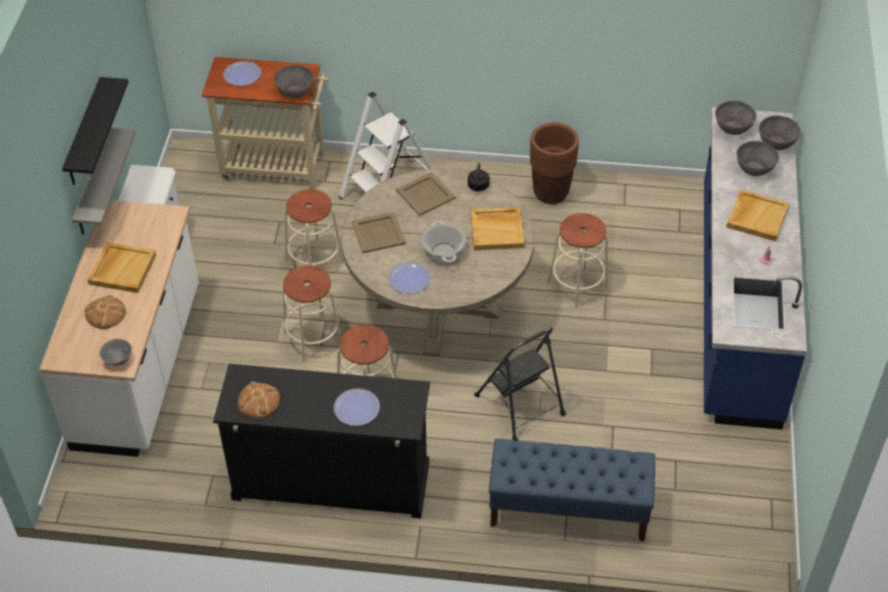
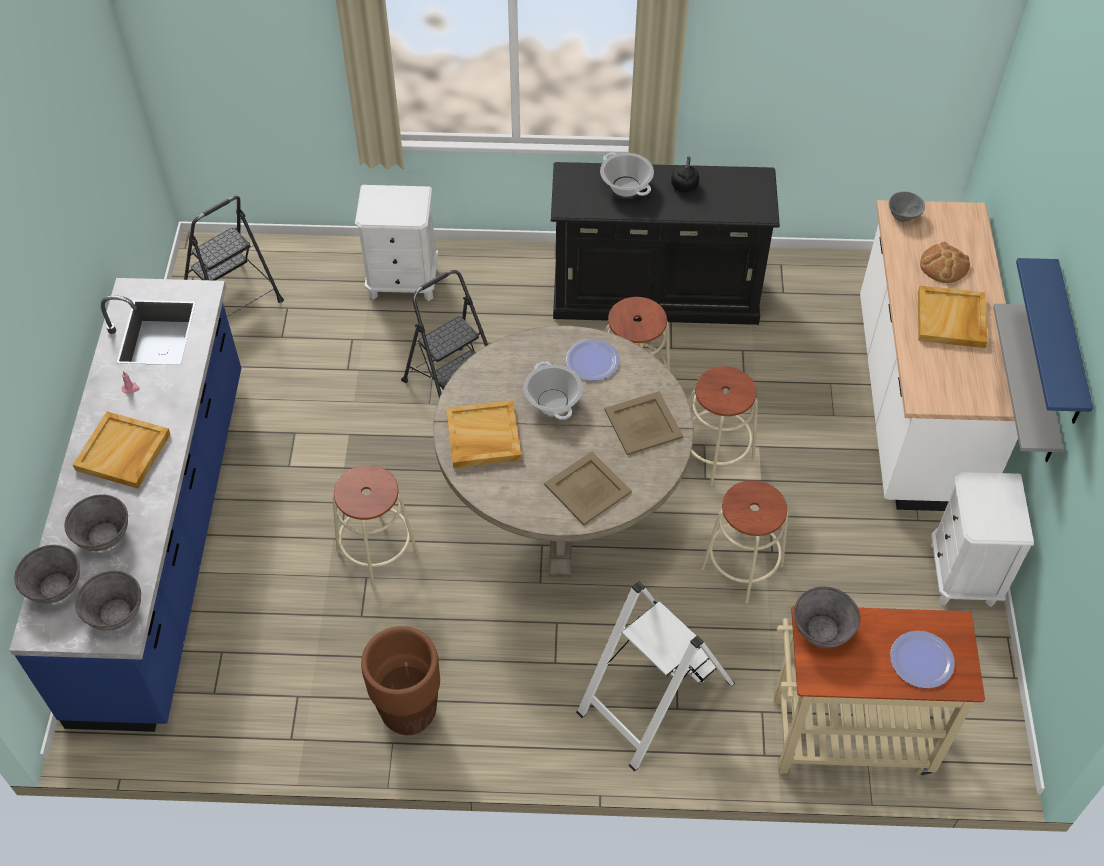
camera: 175 degrees right, 5 degrees up
black shelf [62,77,129,185] -> blue shelf [1016,258,1093,424]
bread [238,381,280,419] -> none
plate [334,388,380,426] -> cooking pot [600,152,654,197]
black kettle [468,163,490,191] -> black kettle moved to [671,156,699,192]
blue bench [489,439,655,541] -> white nightstand [355,185,438,301]
none -> black step ladder [184,196,284,317]

